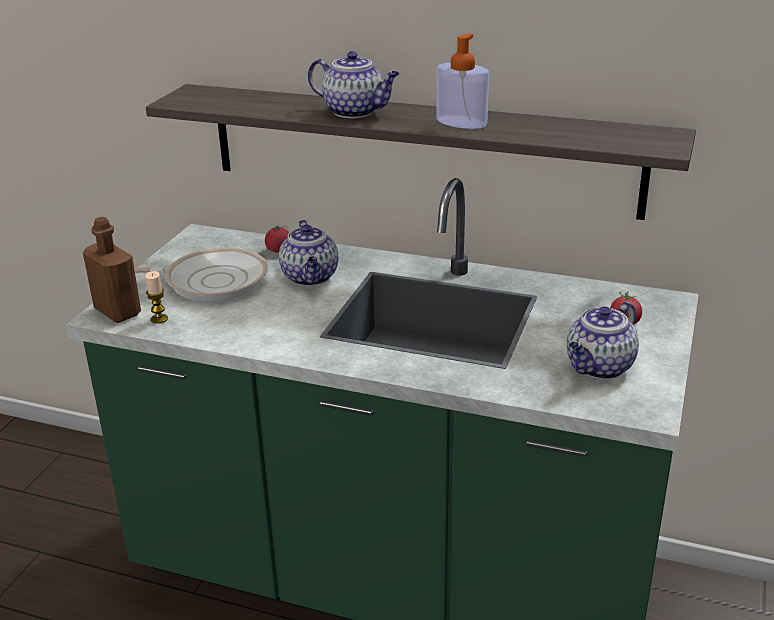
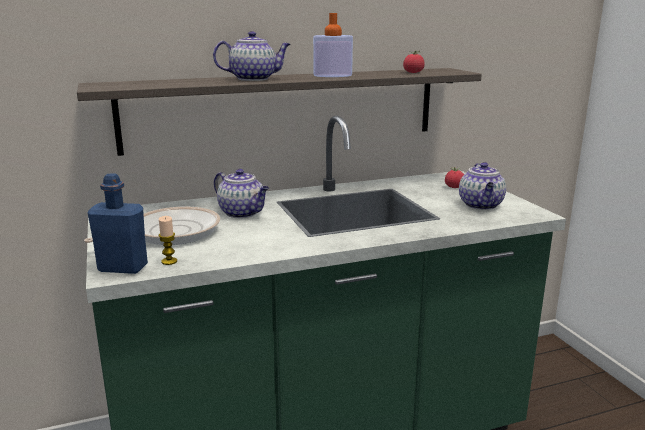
camera: 40 degrees left, 10 degrees down
brown bottle [83,217,141,323] -> blue bottle [88,173,148,274]
tomato [265,224,289,253] -> tomato moved to [403,50,425,73]

